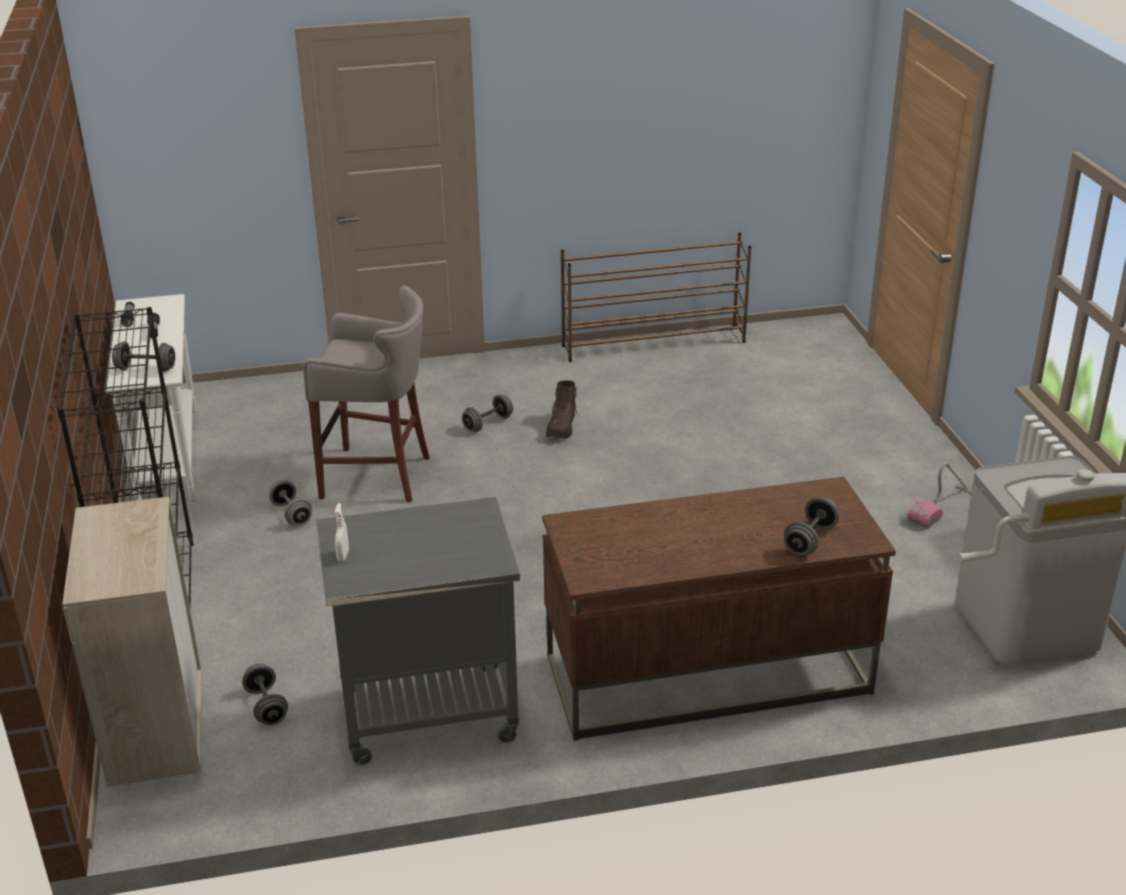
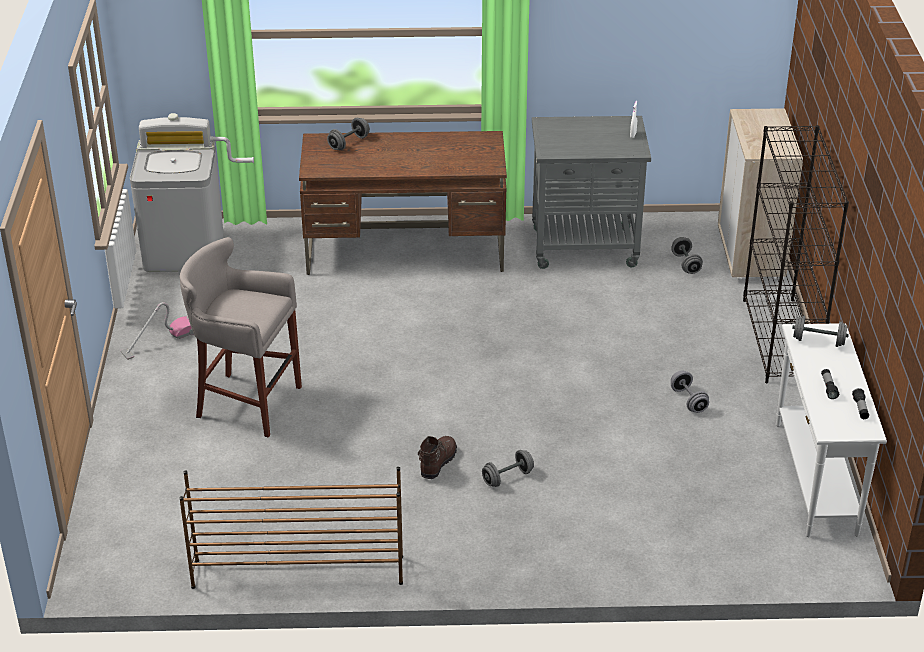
camera: 170 degrees left, 5 degrees up
grey stool [303,285,430,502] -> grey stool moved to [180,237,302,438]

